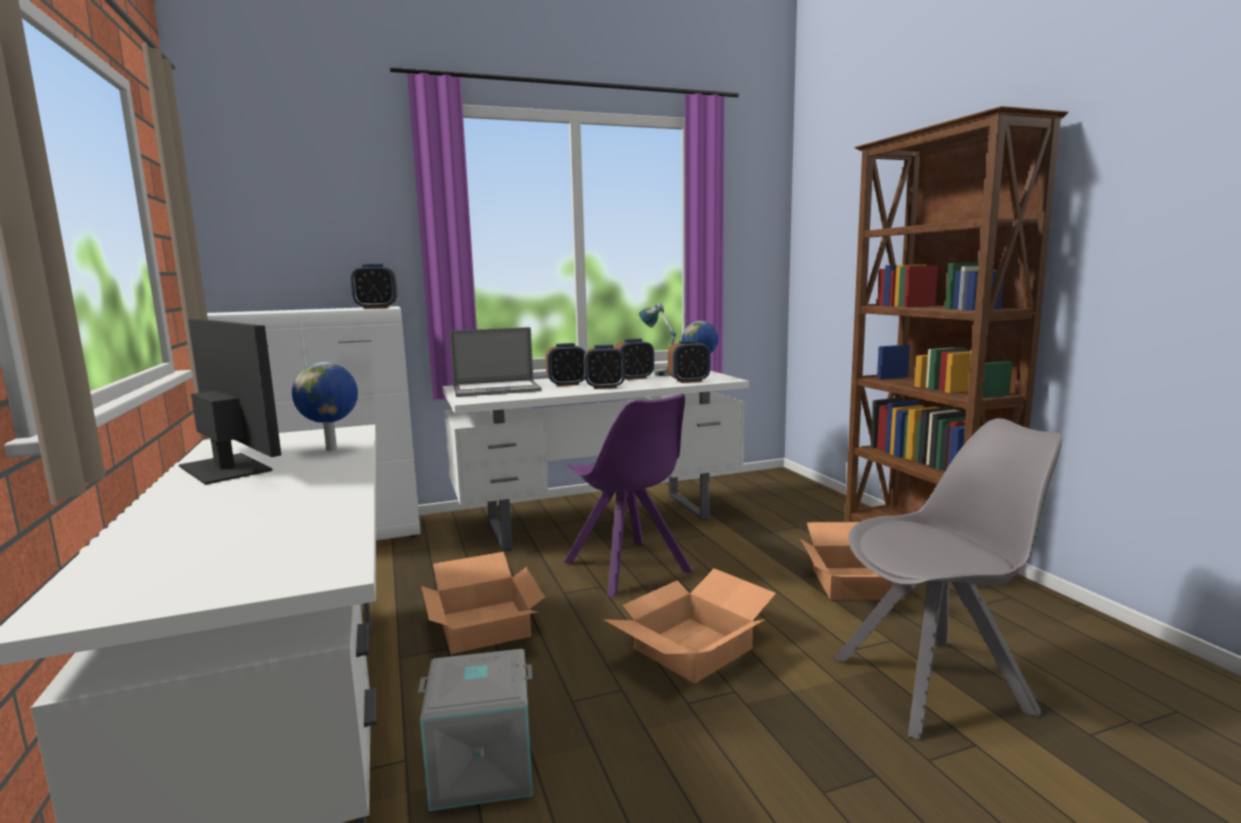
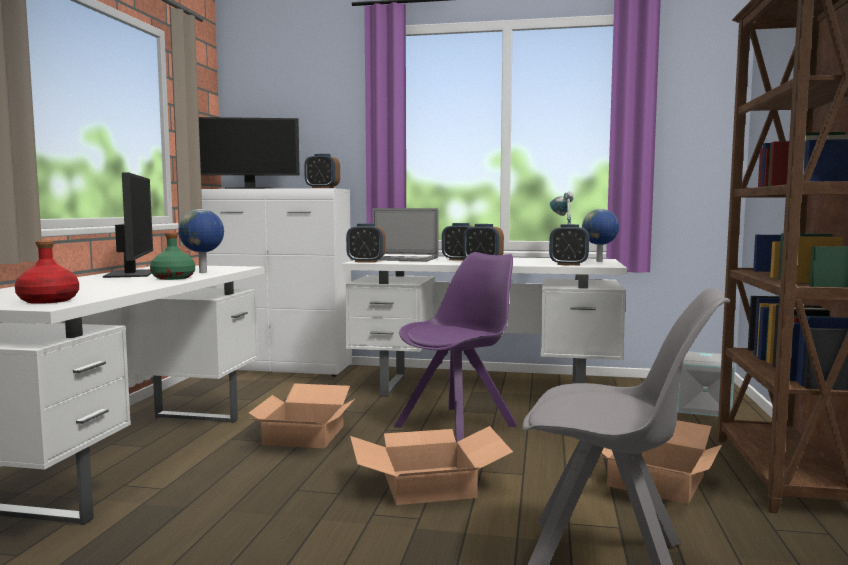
camera: 30 degrees right, 5 degrees down
grey storage box [418,649,533,812] -> grey storage box moved to [677,352,735,417]
purple chair [564,393,693,597] -> purple chair turned 135 degrees counterclockwise [394,252,517,442]
alarm clock [615,338,654,380] -> alarm clock moved to [346,223,386,263]
none -> red bottle [15,240,79,304]
none -> green bottle [150,232,195,280]
none -> monitor [199,117,300,189]

